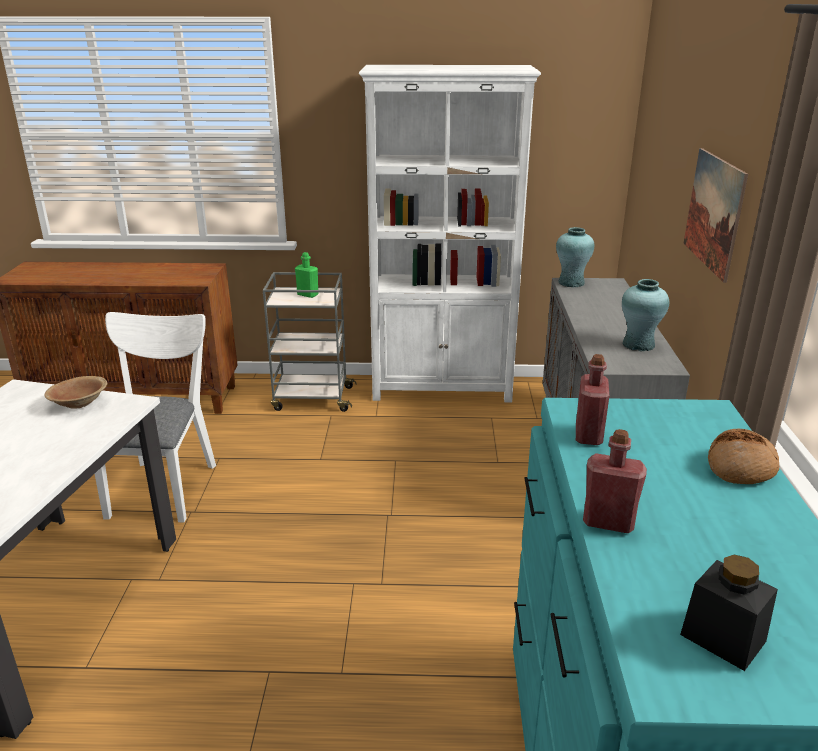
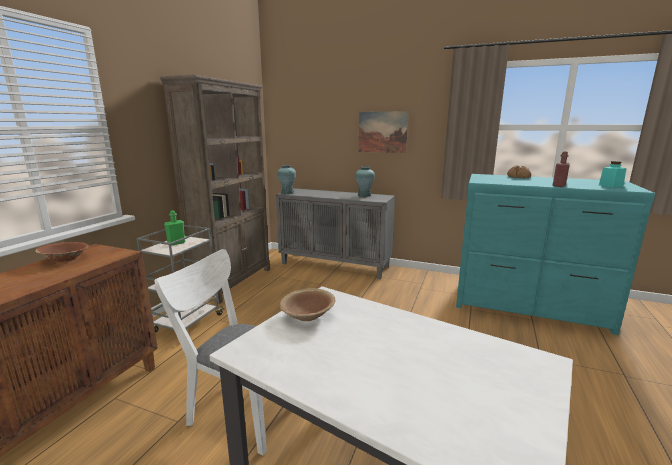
camera: 70 degrees left, 10 degrees down
white bookcase [359,65,541,402] -> brown bookcase [160,74,270,304]
red bottle [576,354,609,445] -> none
black jar [680,555,778,671] -> turquoise jar [599,161,626,188]
none -> brown bowl [35,242,89,262]

